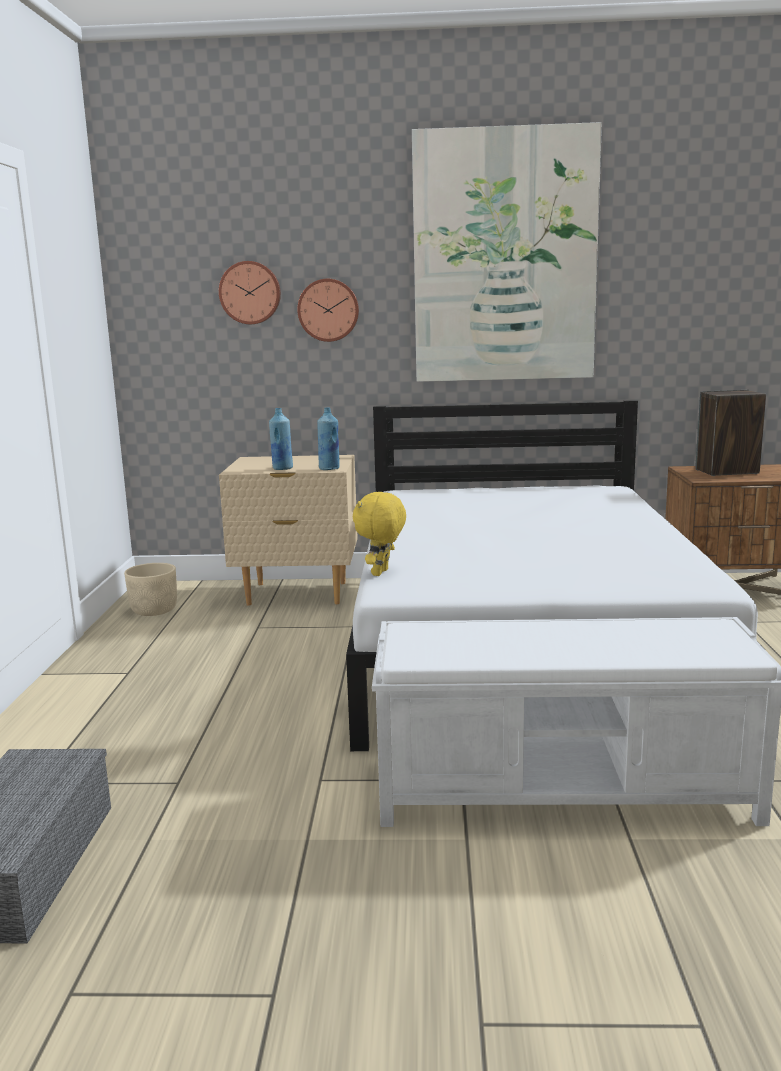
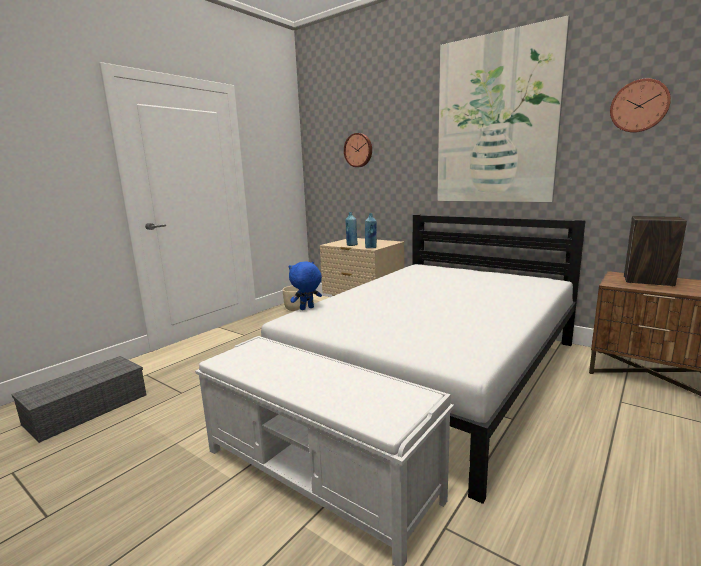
camera: 35 degrees right, 0 degrees up
wall clock [297,279,359,342] -> wall clock moved to [610,78,671,133]
yellow plush toy [353,492,406,576] -> blue plush toy [288,261,322,310]

